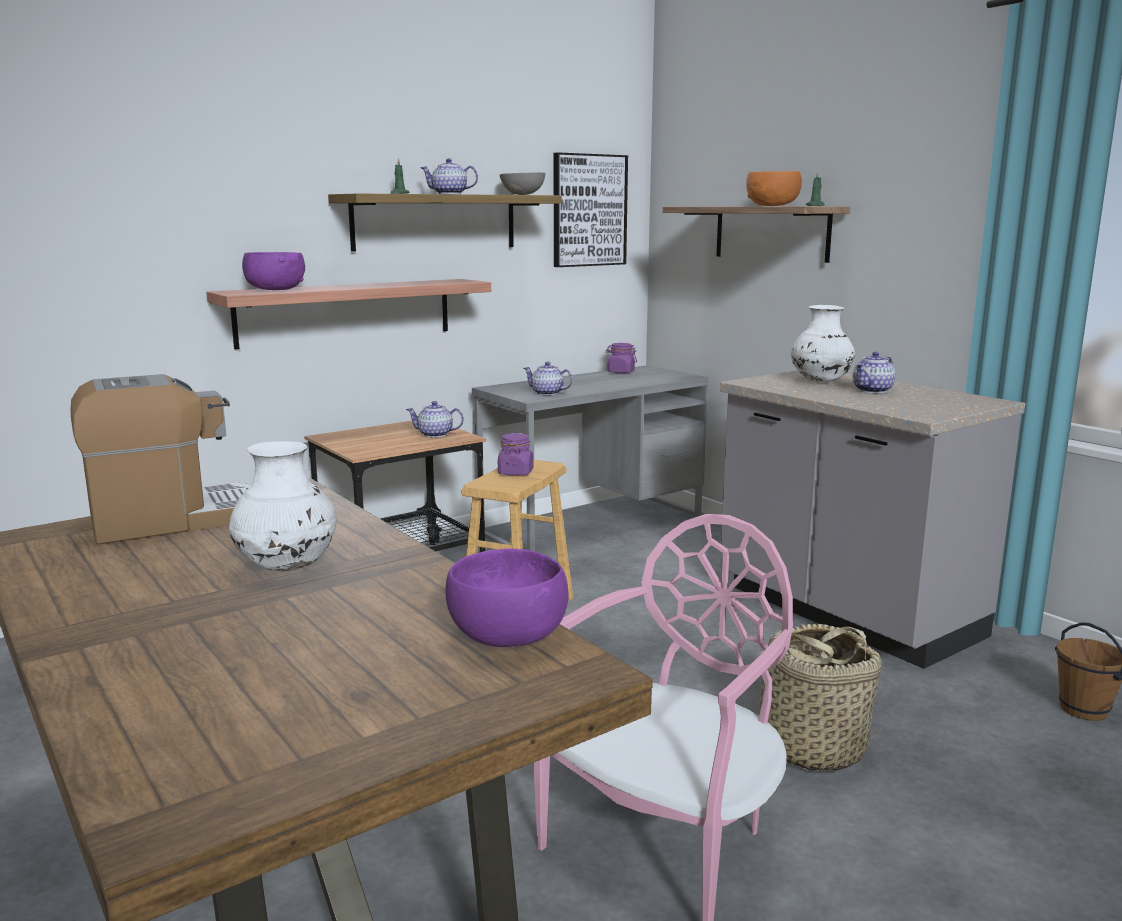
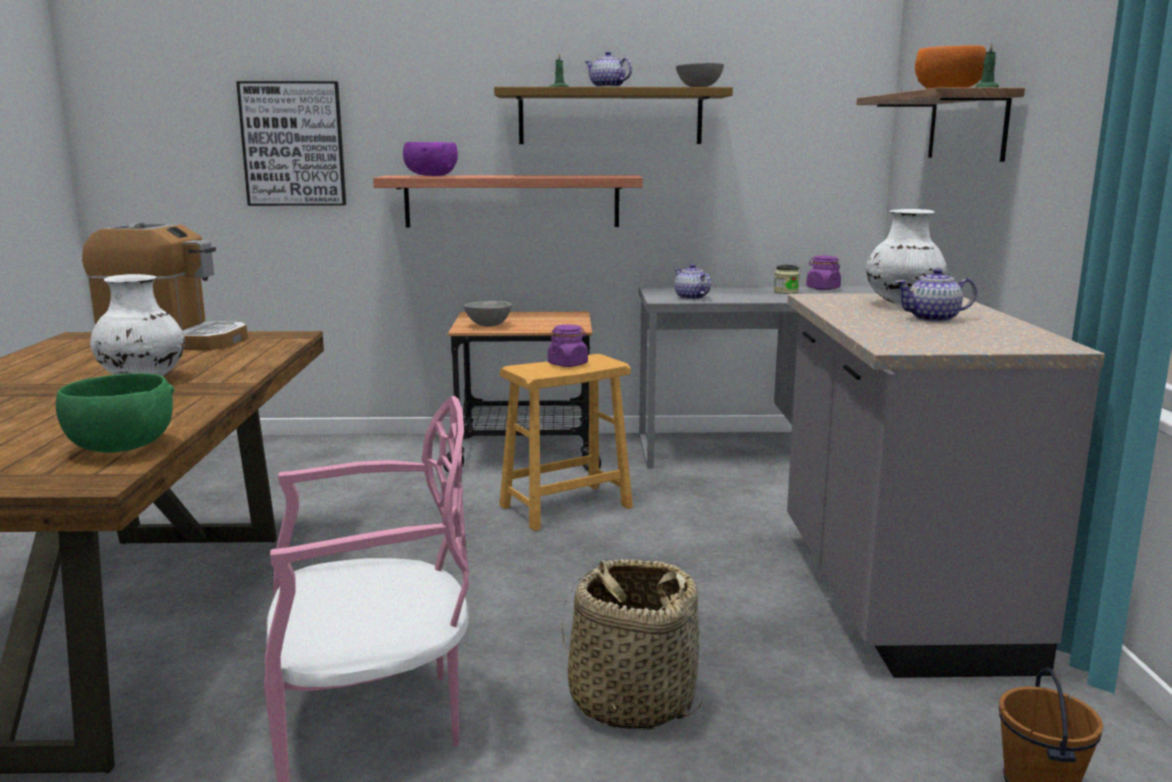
camera: 35 degrees right, 0 degrees up
teapot [406,401,464,438] -> none
purple bowl [445,549,569,647] -> green bowl [56,373,175,453]
picture [554,152,628,267] -> picture moved to [236,81,346,206]
none -> grey bowl [464,301,512,327]
none -> jar [774,265,800,294]

